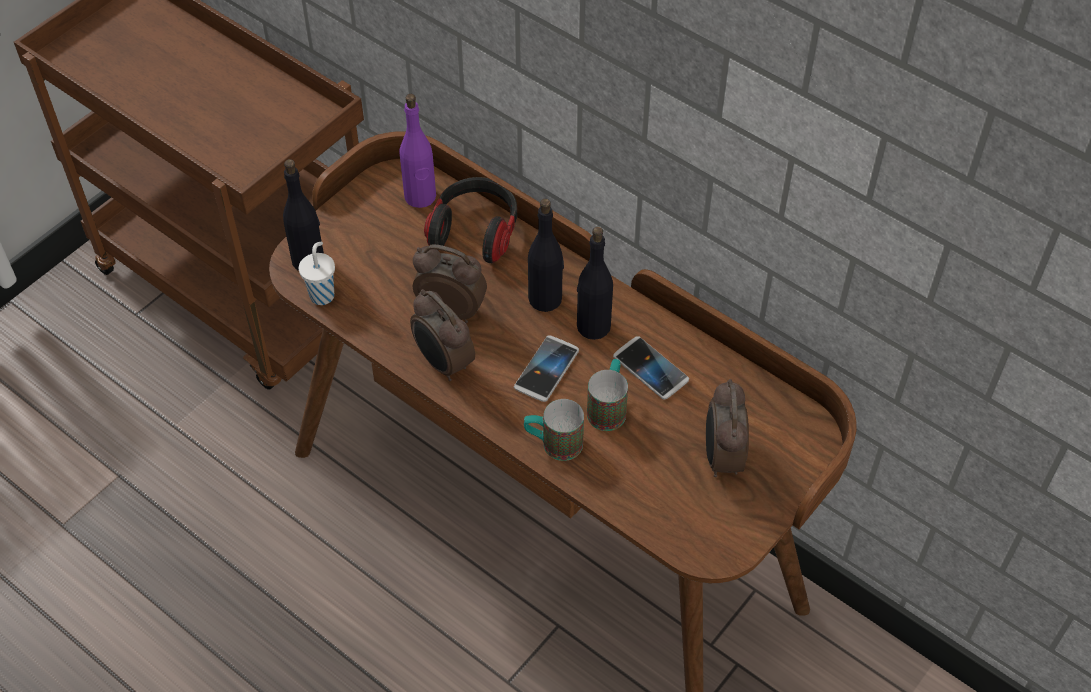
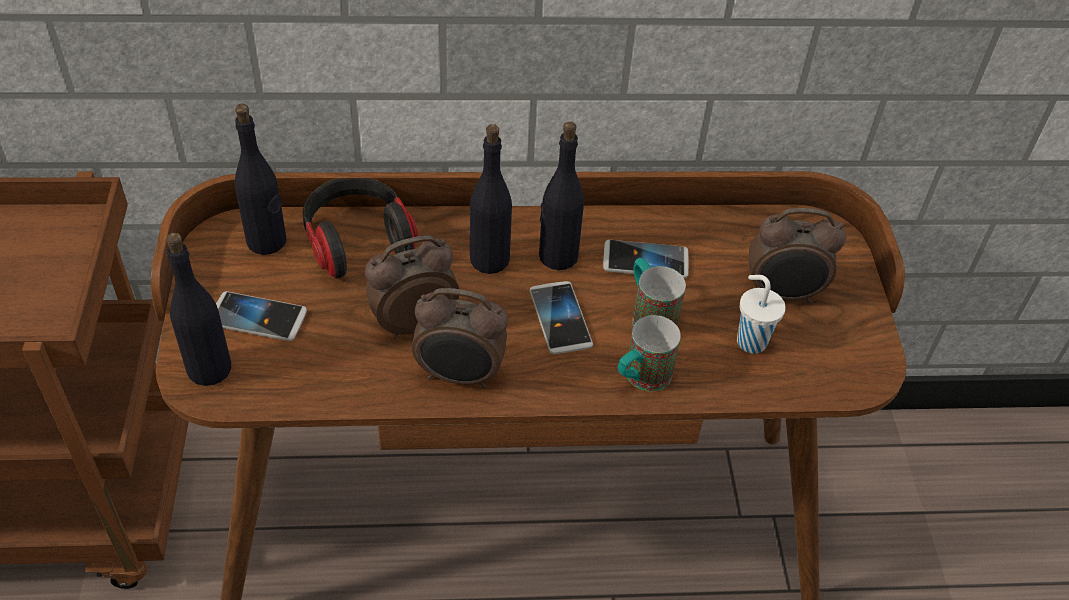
camera: 45 degrees left, 5 degrees down
white cup [299,242,335,305] -> white cup moved to [737,275,786,354]
purple bottle [399,94,436,208] -> black bottle [235,104,287,255]
alarm clock [706,379,749,477] -> alarm clock turned 45 degrees counterclockwise [749,208,846,303]
none -> phone [216,291,307,341]

